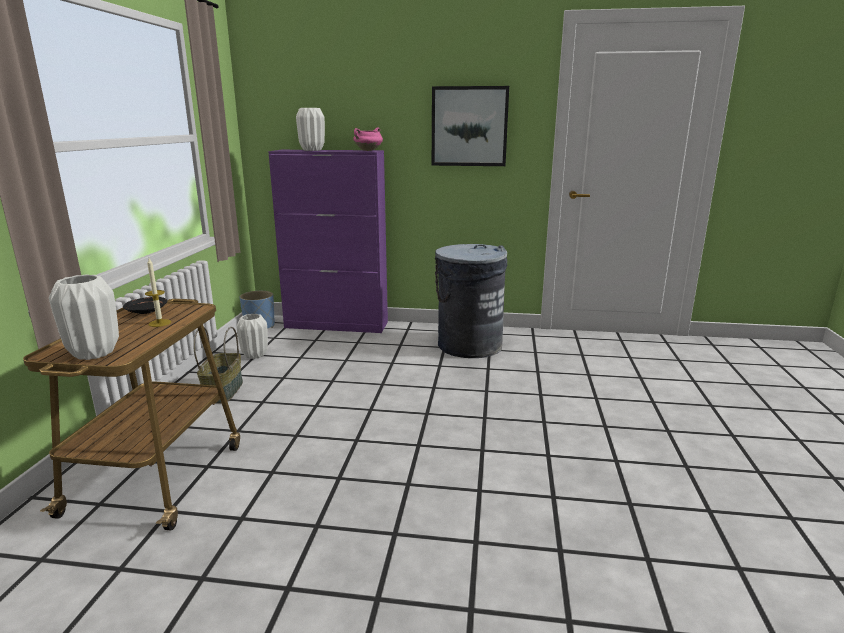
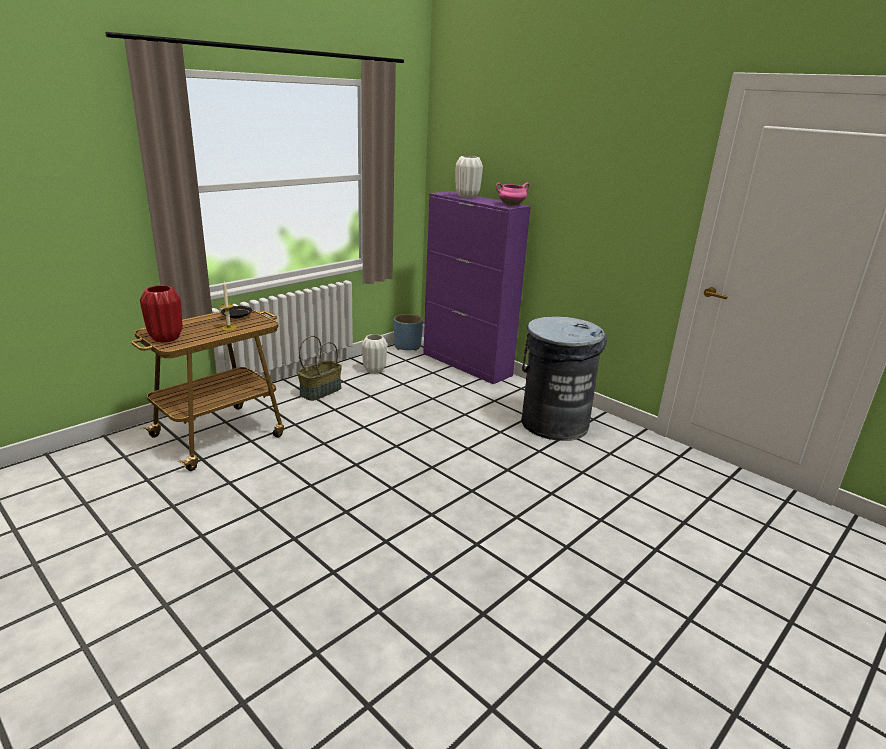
camera: 35 degrees right, 5 degrees up
white vase [49,274,119,360] -> red vase [140,285,183,343]
picture [432,86,509,166] -> none

